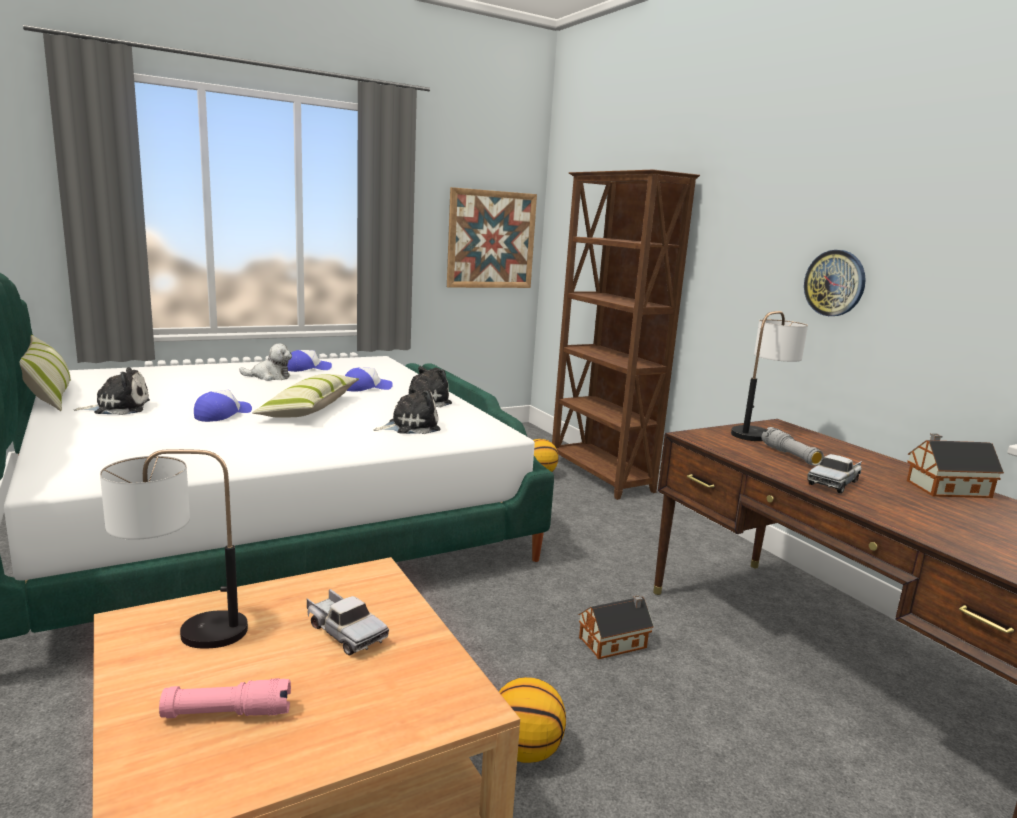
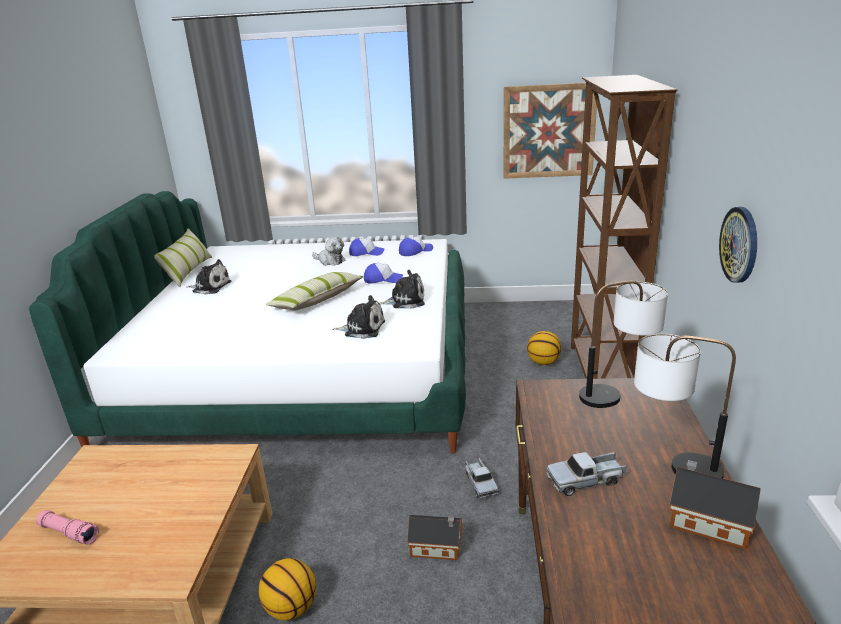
camera: 35 degrees right, 10 degrees up
table lamp [100,449,248,648] -> table lamp moved to [634,334,736,478]
cap [194,390,252,422] -> cap moved to [399,237,433,256]
toy truck [307,589,389,655] -> toy truck moved to [465,458,499,498]
grey flashlight [762,427,824,466] -> none

